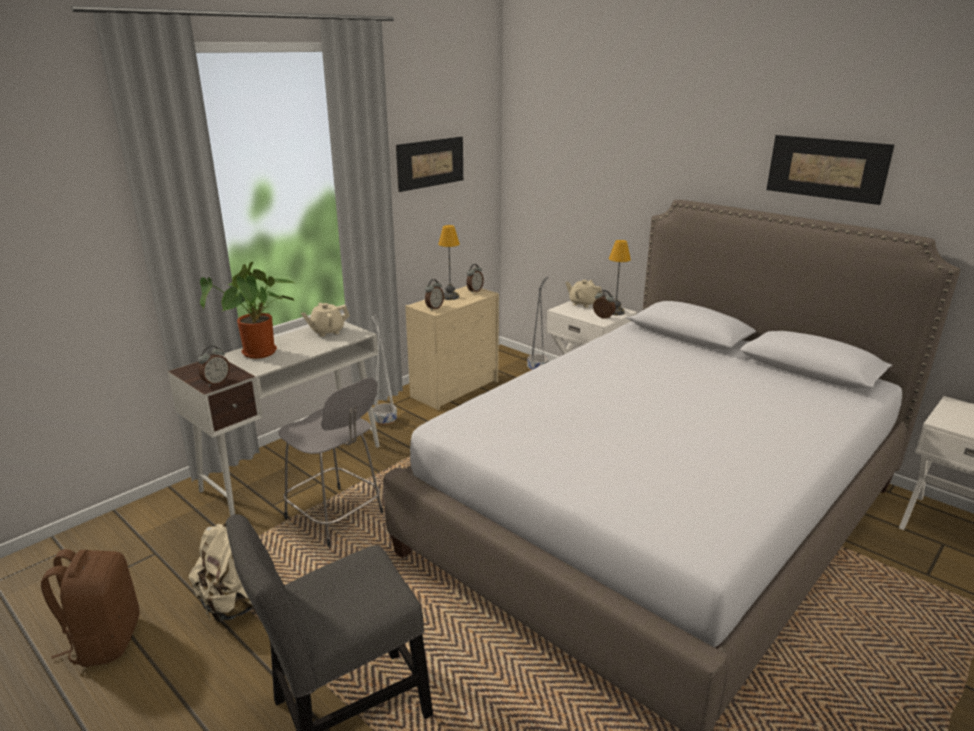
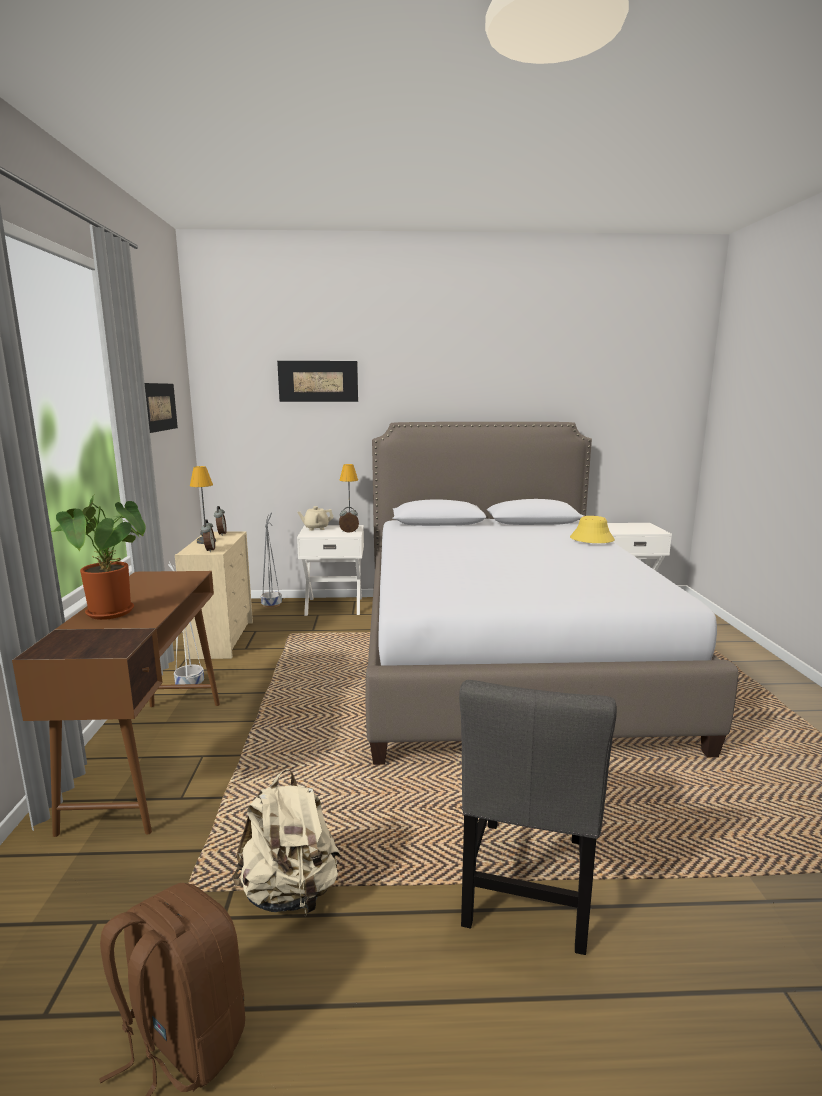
camera: 45 degrees left, 10 degrees down
white desk [167,321,380,516] -> brown desk [12,571,220,837]
alarm clock [198,346,230,387] -> none
grey stool [278,378,383,547] -> none
beige teapot [301,303,350,337] -> none
picture [766,135,894,205] -> picture moved to [277,361,358,402]
none -> yellow hat [570,516,615,543]

